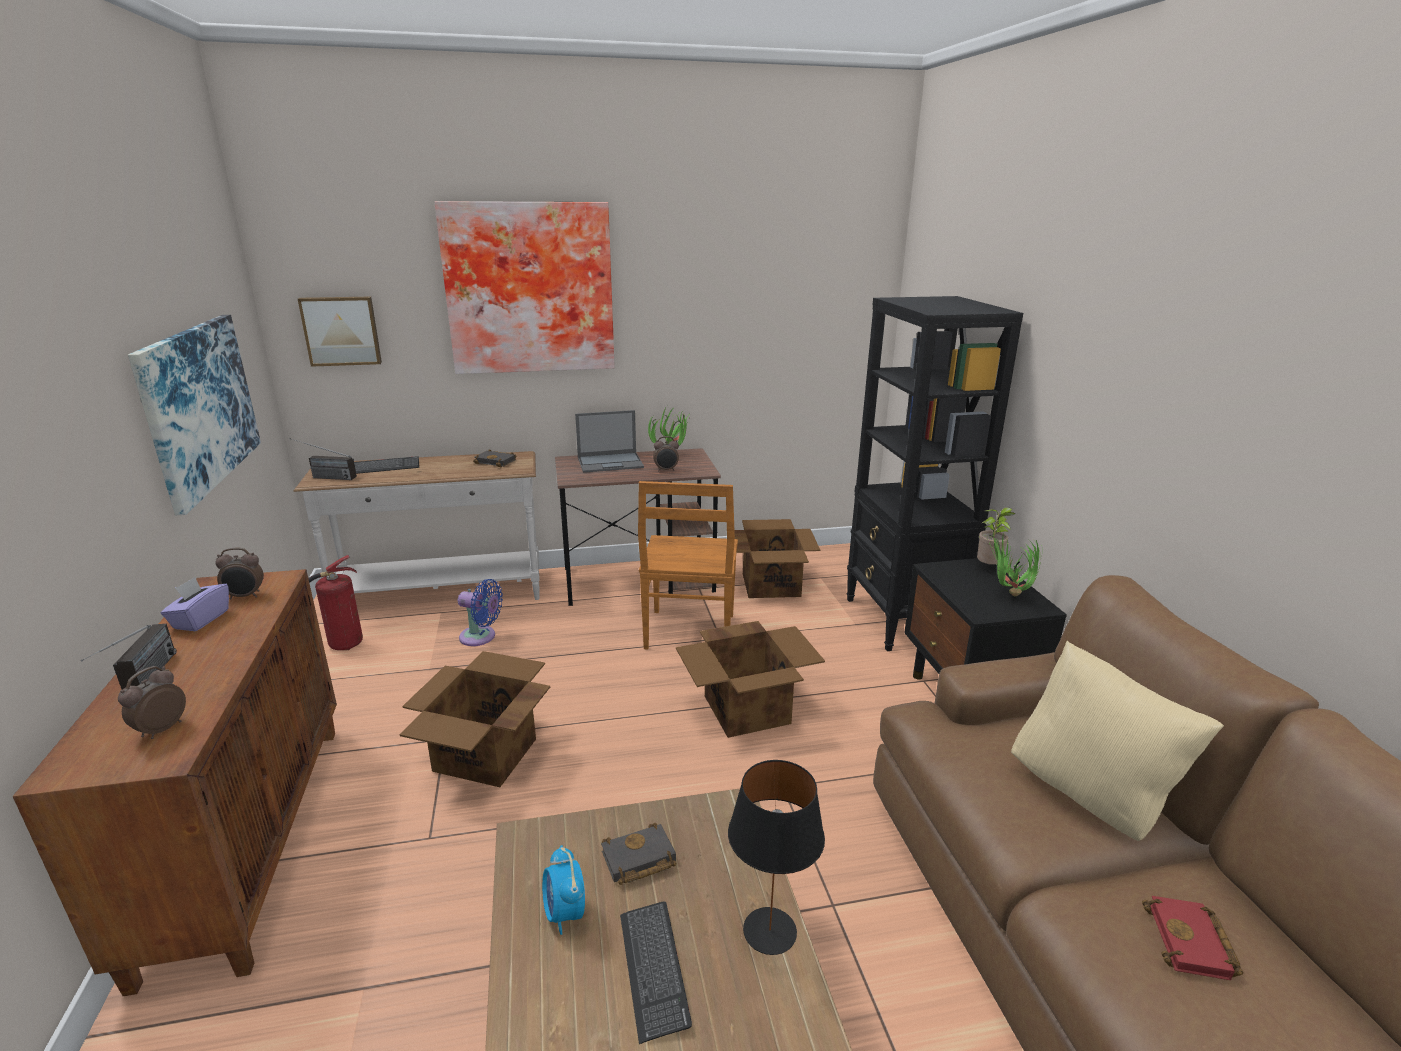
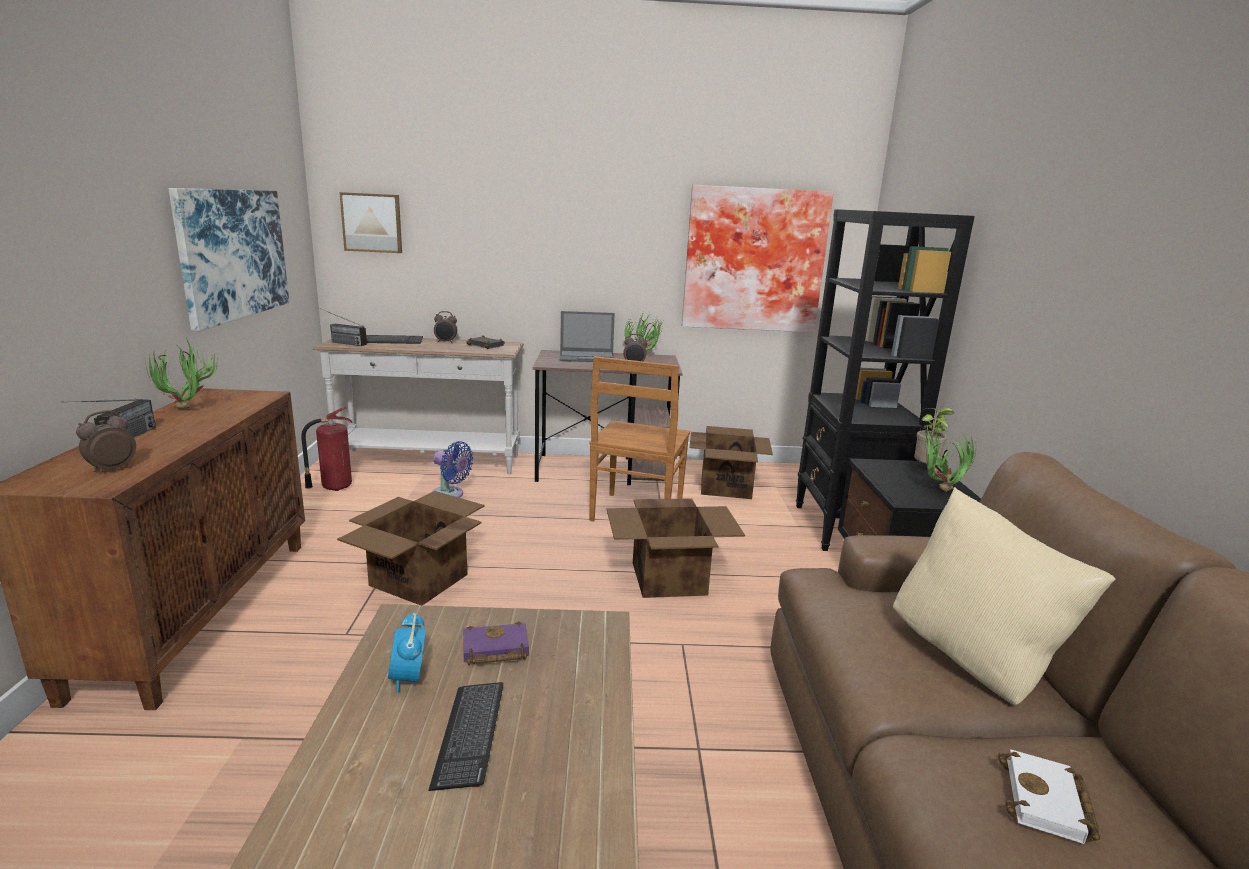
camera: 10 degrees right, 5 degrees down
purple tissue box [161,577,229,631] -> potted plant [145,340,219,410]
alarm clock [215,548,264,600] -> alarm clock moved to [434,311,457,343]
picture [434,201,615,374] -> picture moved to [682,185,834,332]
black book [601,823,676,885] -> purple book [463,621,529,665]
black table lamp [728,760,825,955] -> none
red book [1142,896,1243,980] -> white book [998,749,1100,844]

